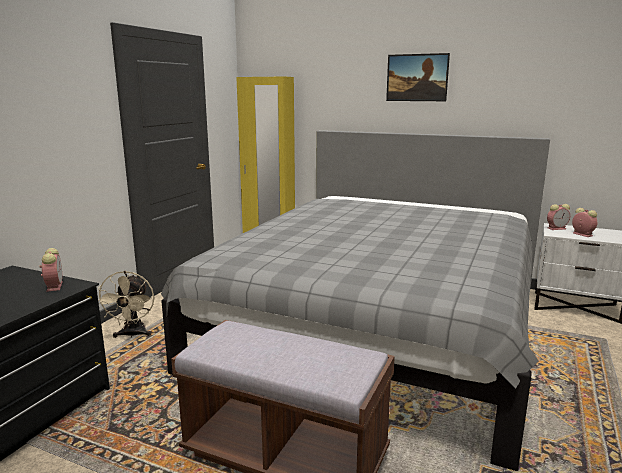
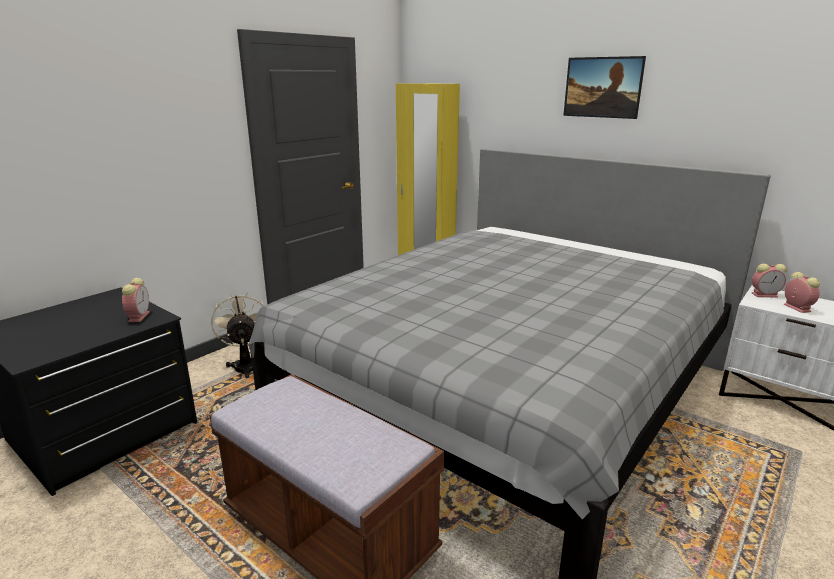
camera: 15 degrees right, 5 degrees up
beige fan [98,271,154,338] -> beige fan turned 150 degrees clockwise [211,293,263,378]

